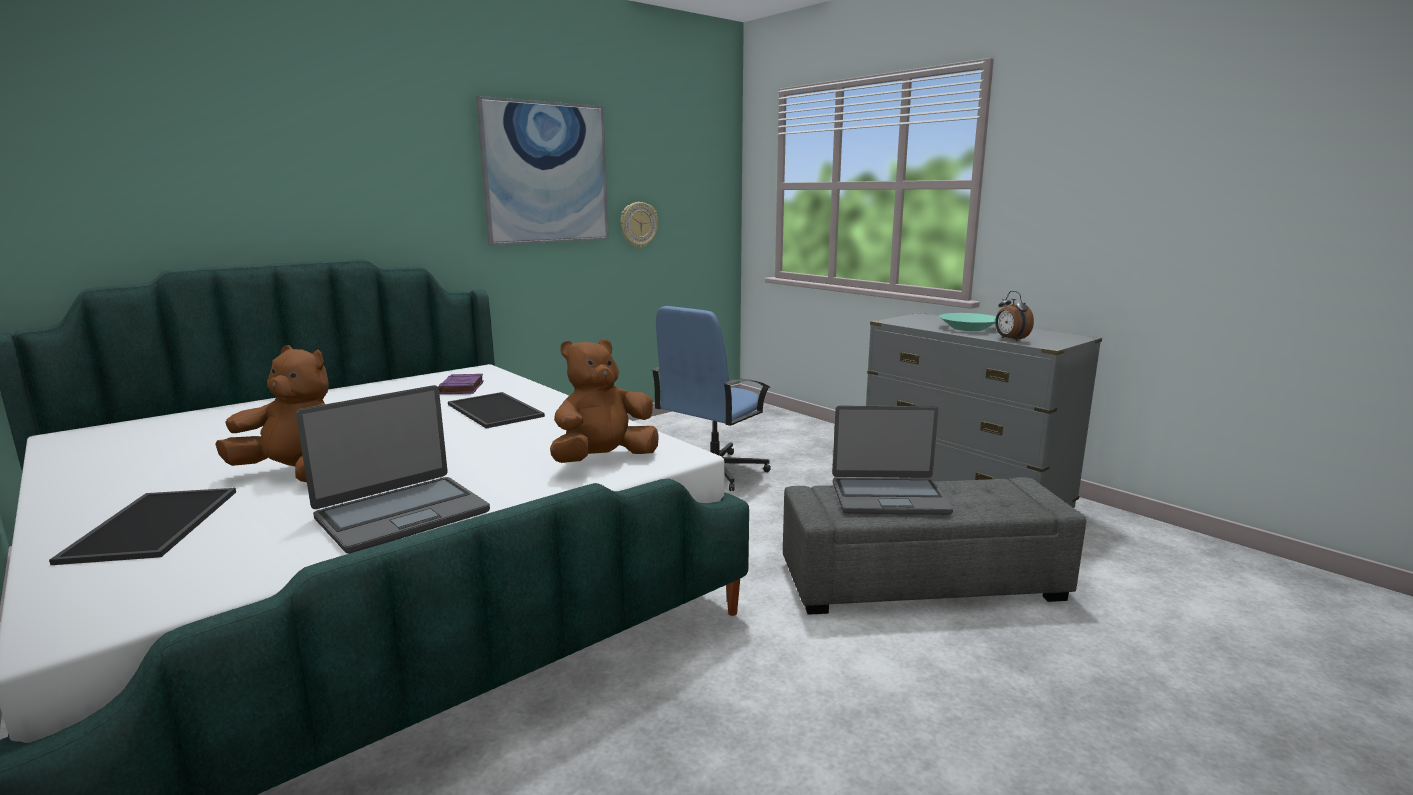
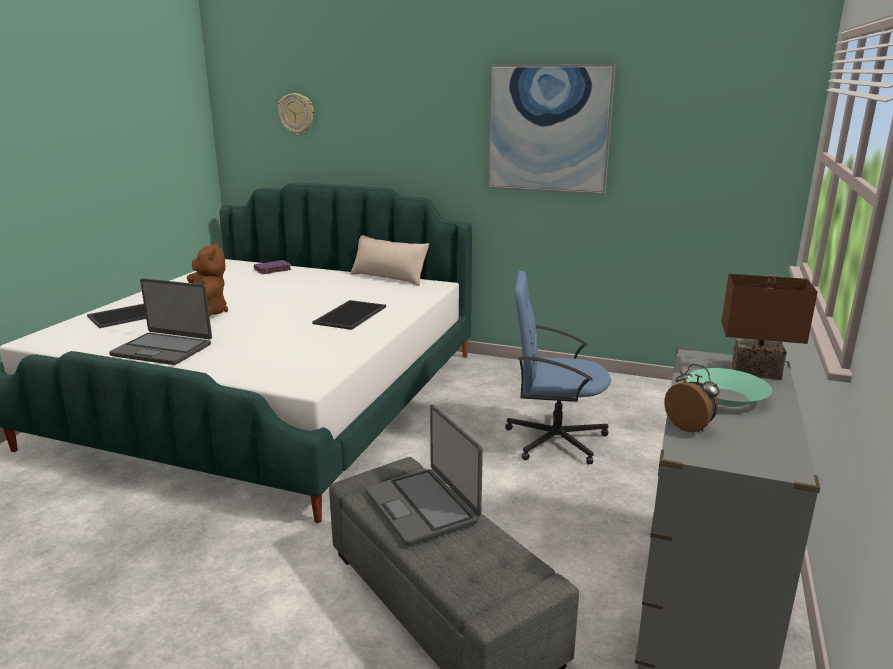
camera: 60 degrees right, 5 degrees up
purple book [438,374,484,394] -> purple book moved to [254,260,292,274]
brown plush toy [550,339,659,463] -> none
wall clock [621,202,658,248] -> wall clock moved to [278,93,314,135]
alarm clock [995,291,1034,341] -> alarm clock turned 105 degrees clockwise [664,364,720,432]
none -> beige pillow [350,235,429,286]
none -> brown table lamp [722,274,818,380]

